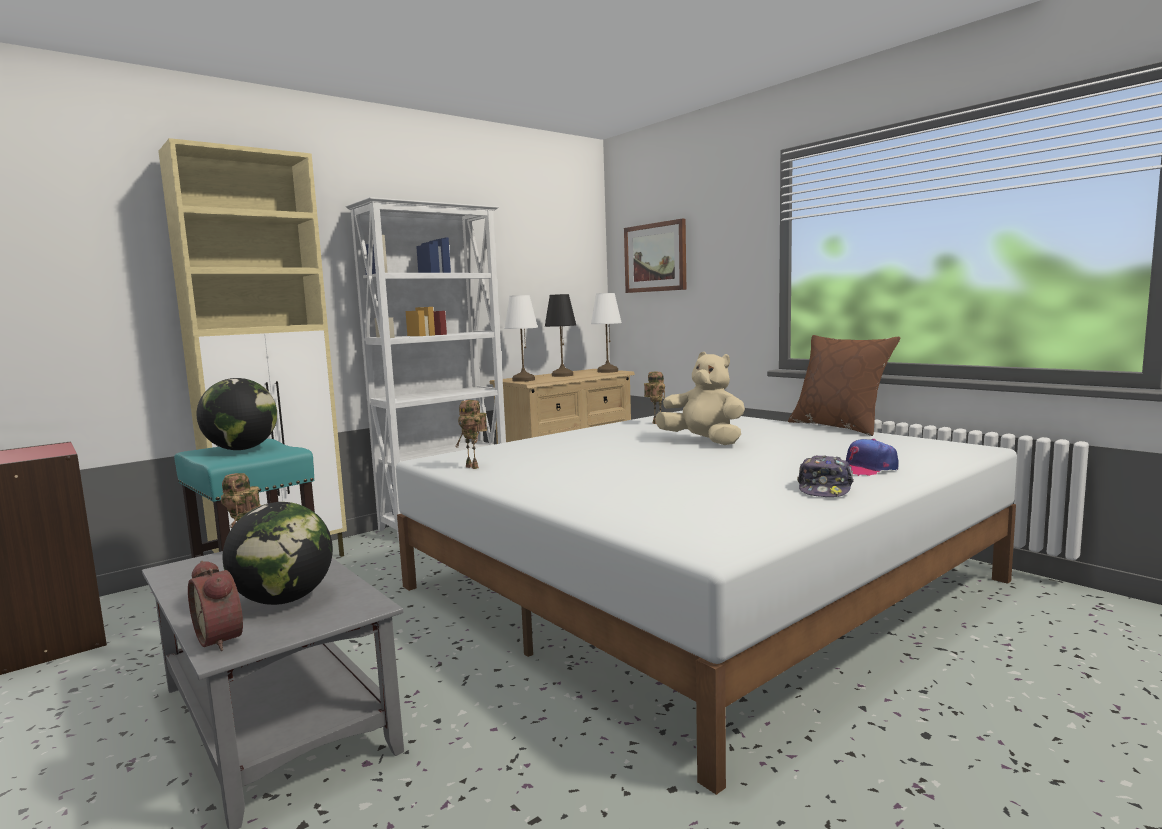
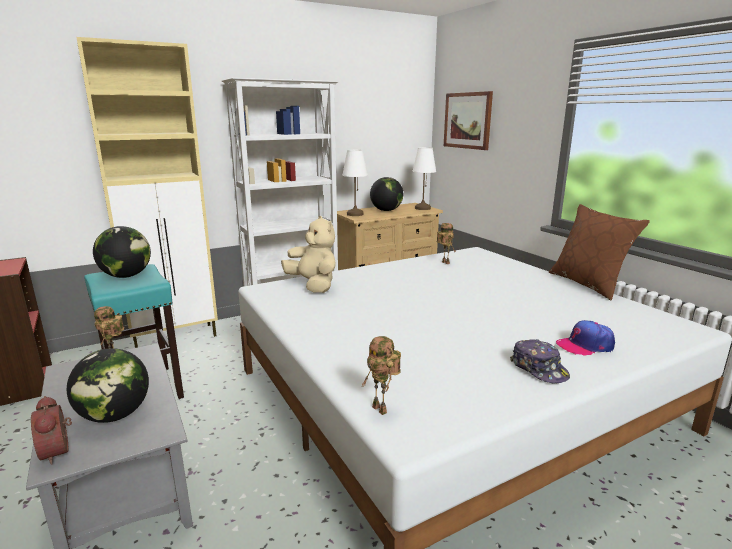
camera: 10 degrees right, 10 degrees up
toy robot [455,400,487,469] -> toy robot moved to [362,336,401,415]
black table lamp [545,294,576,377] -> globe [370,177,403,211]
beige plush toy [655,352,745,445] -> beige plush toy moved to [281,216,336,293]
cap [797,455,854,497] -> cap turned 60 degrees counterclockwise [510,339,570,383]

